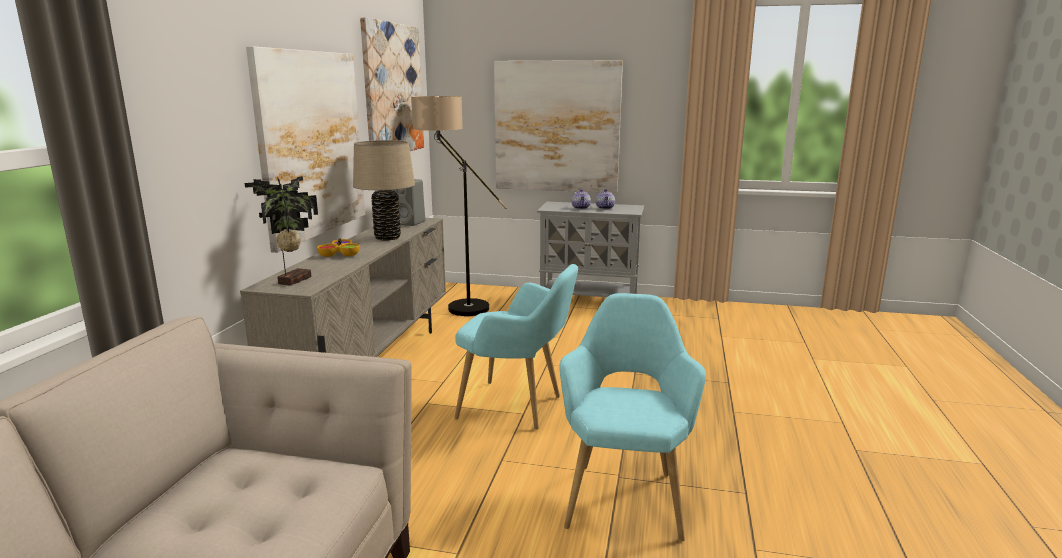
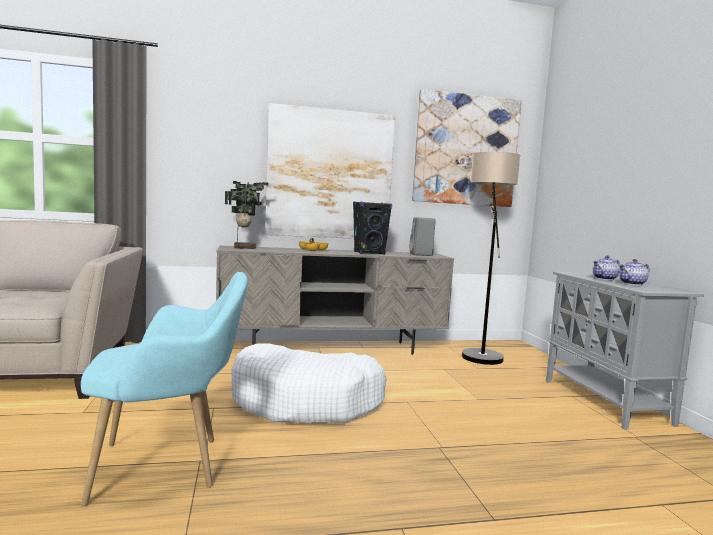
camera: 65 degrees right, 10 degrees down
beige table lamp [353,140,415,240] -> black speaker [353,201,392,255]
turquoise armchair [454,264,578,430] -> white dog bed [231,343,387,423]
picture [494,60,623,193] -> none

